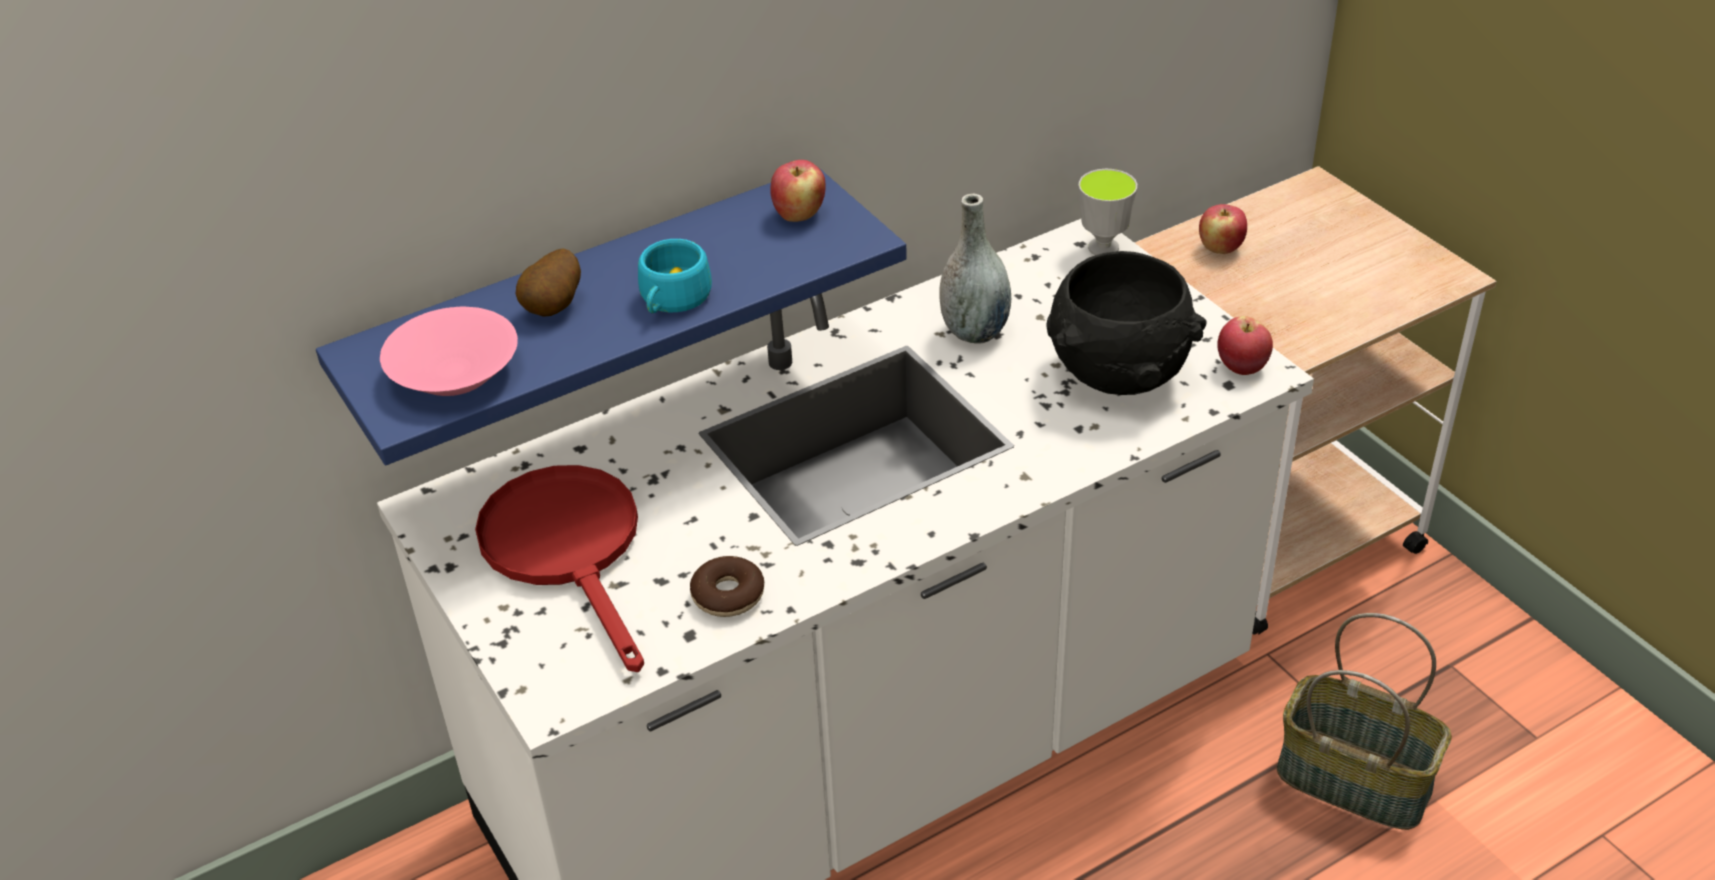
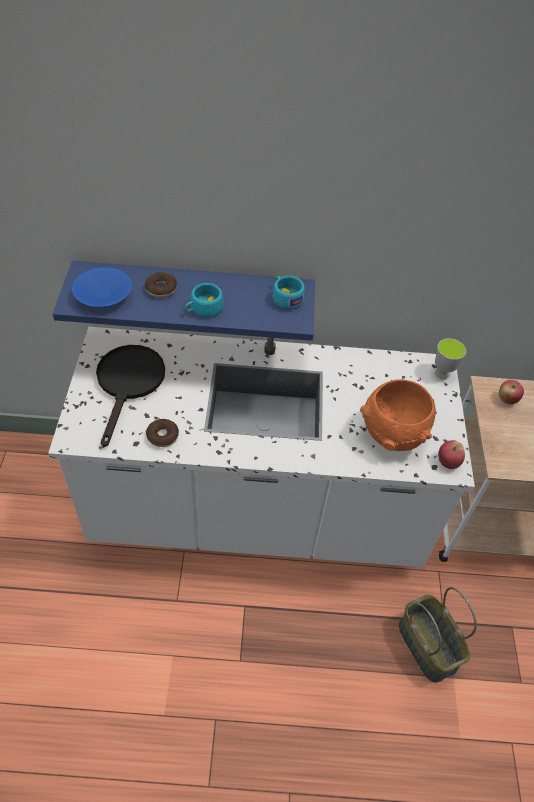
camera: 30 degrees right, 10 degrees up
pink bowl [380,307,518,396] -> blue bowl [72,267,132,308]
red frying pan [475,465,644,672] -> black frying pan [96,345,165,447]
potato [516,248,581,317] -> donut [145,272,177,298]
apple [770,160,826,222] -> turquoise cup [272,276,305,310]
grey vase [939,194,1011,344] -> none
black bowl [1046,251,1207,395] -> orange bowl [360,379,436,451]

